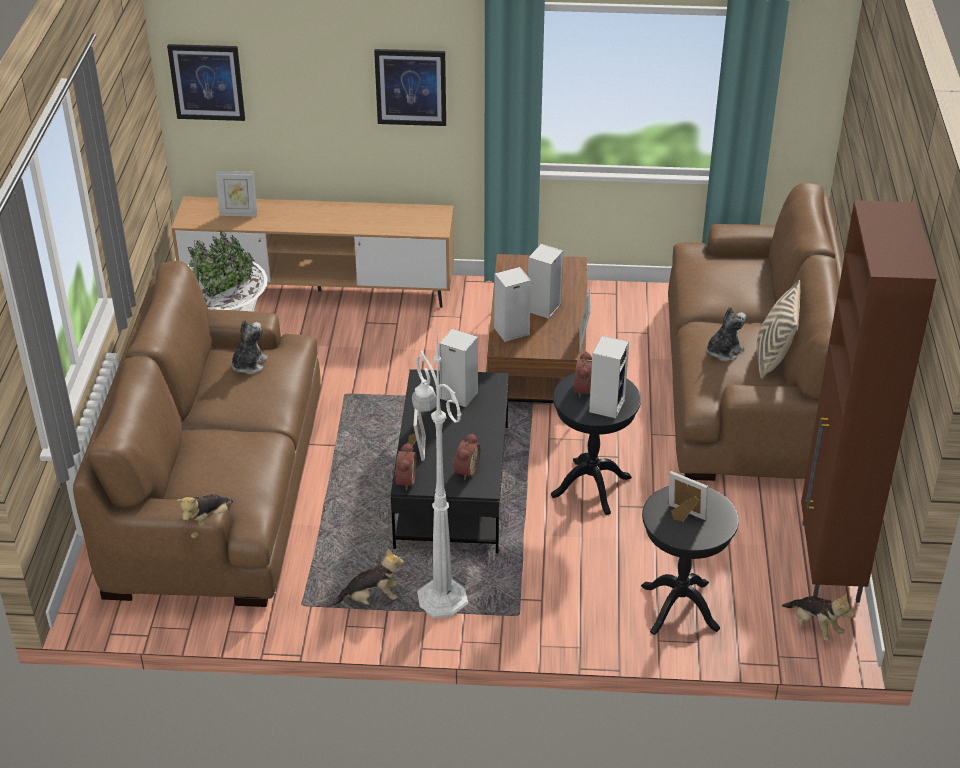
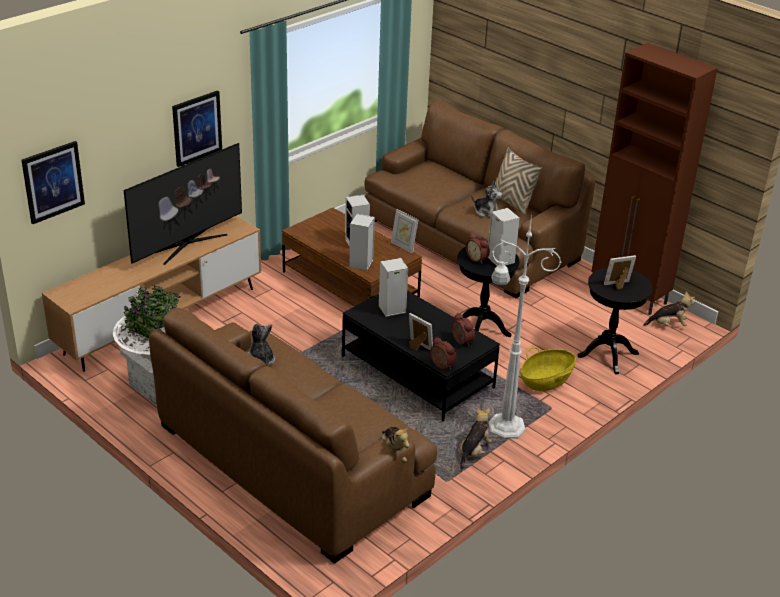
camera: 50 degrees left, 5 degrees down
picture frame [216,171,257,216] -> none
plush toy [707,307,746,361] -> plush toy turned 120 degrees clockwise [471,181,503,218]
none -> television [124,143,242,265]
none -> basket [520,347,576,391]

